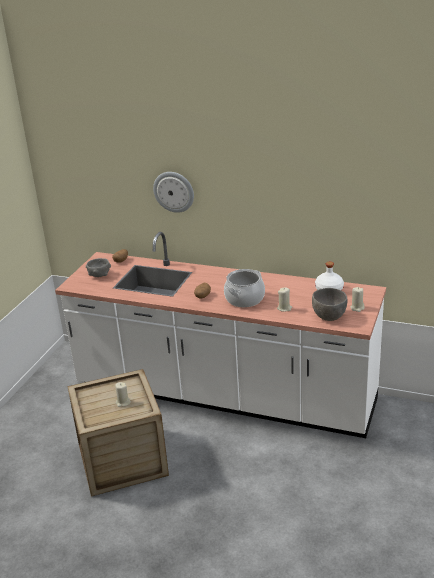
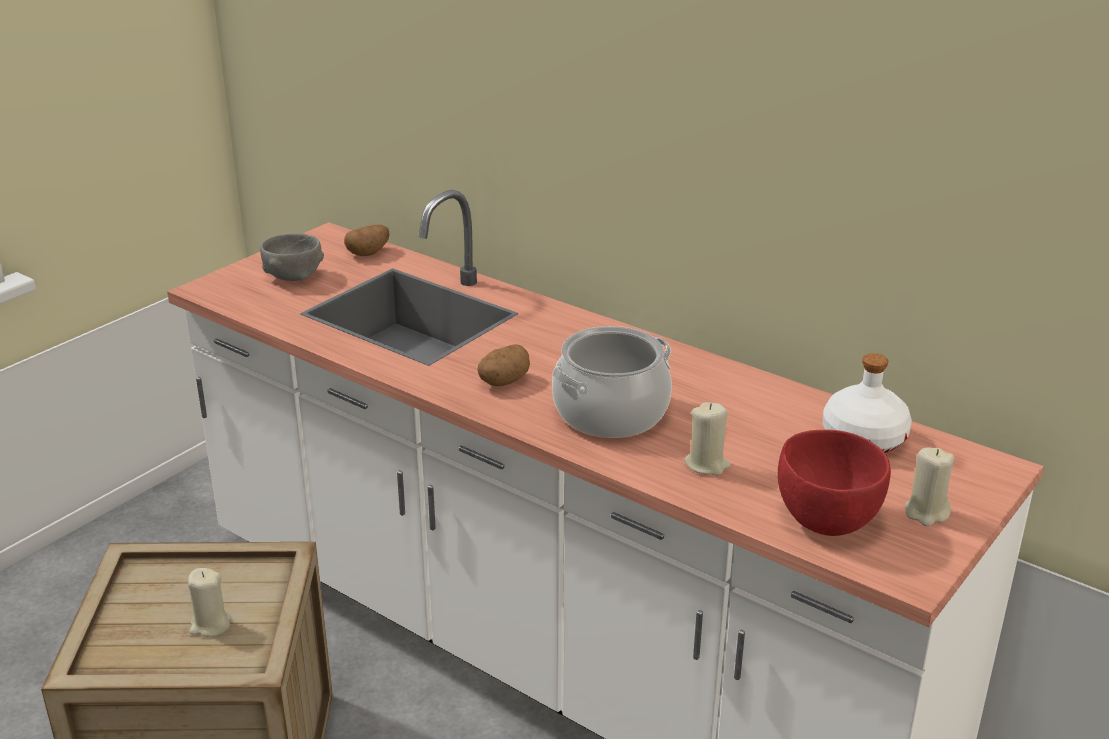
camera: 15 degrees right, 0 degrees up
wall clock [153,172,194,213] -> none
grey bowl [312,288,347,321] -> red bowl [778,430,891,536]

